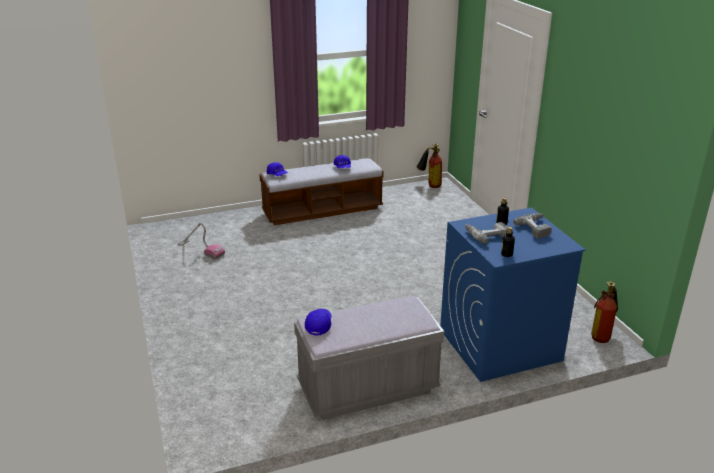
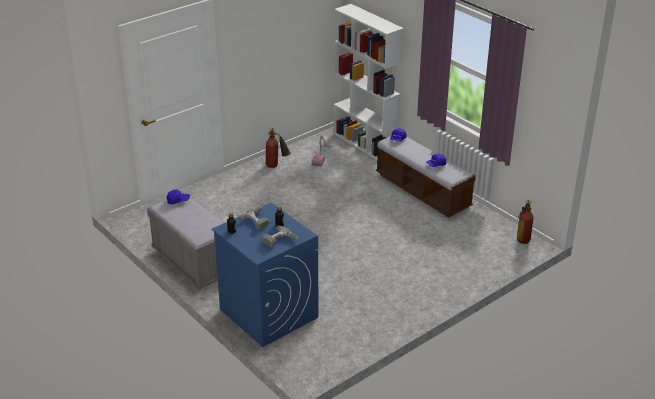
camera: 70 degrees right, 5 degrees up
fire extinguisher [591,281,618,343] -> fire extinguisher moved to [266,128,291,168]
none -> white bookcase [334,4,404,160]

